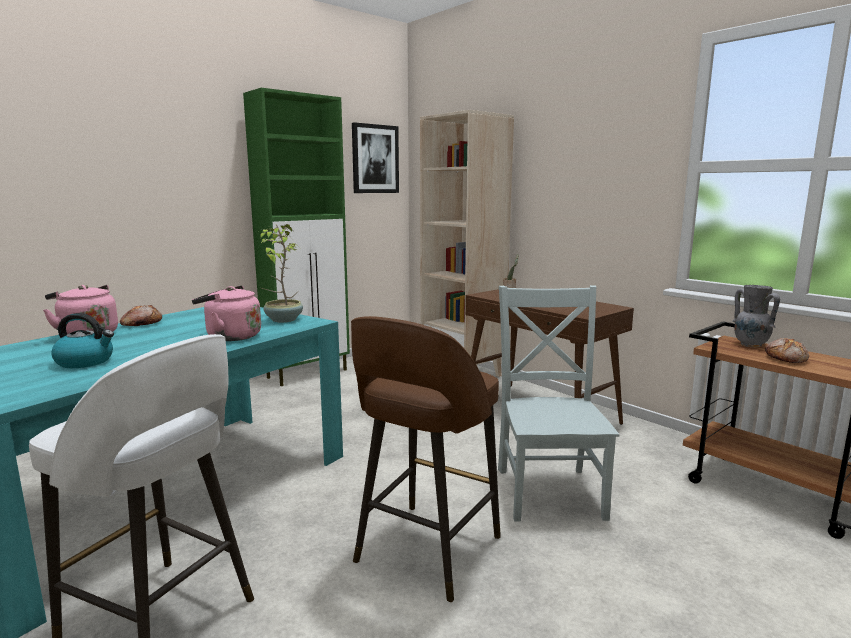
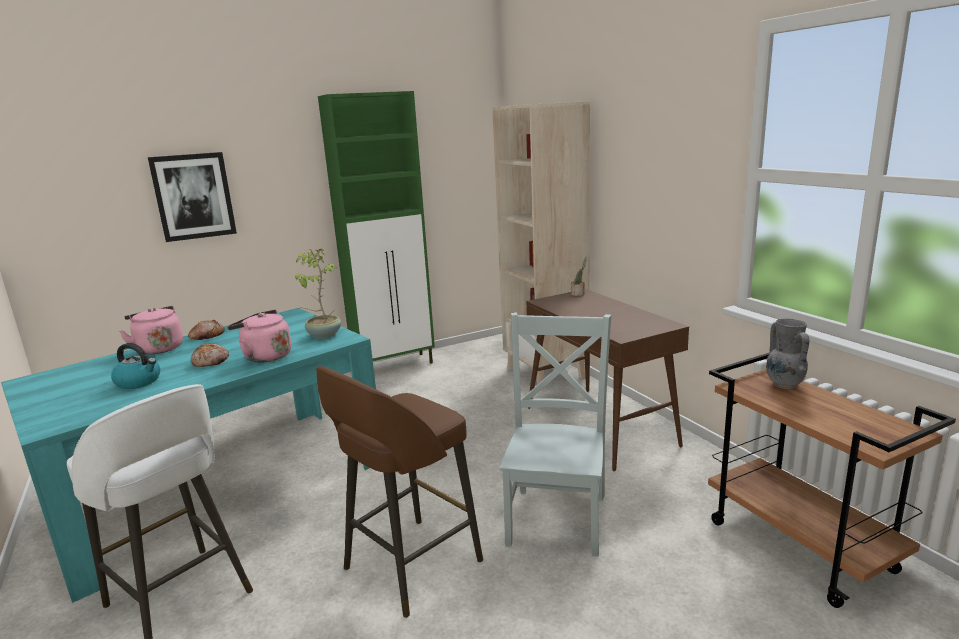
camera: 15 degrees right, 5 degrees up
picture [352,122,399,193] -> picture moved to [148,152,237,242]
bread [765,338,809,363] -> bread moved to [191,343,229,367]

